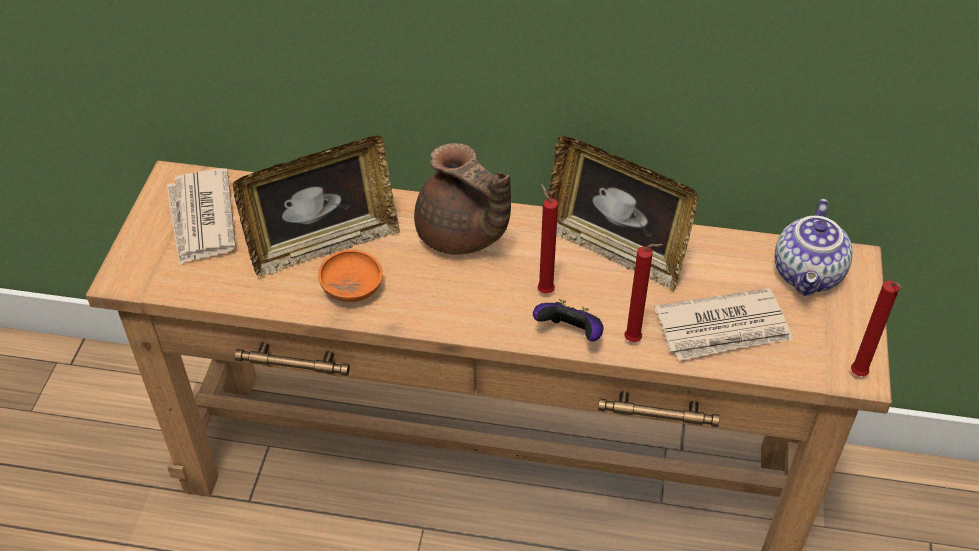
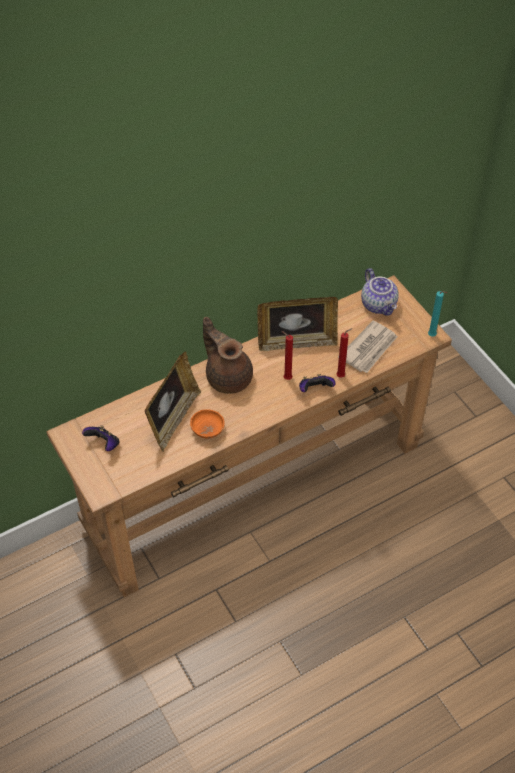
camera: 40 degrees left, 5 degrees up
newspaper [167,168,236,265] -> game controller [82,425,119,451]
brown teapot [414,143,511,255] -> brown teapot turned 135 degrees counterclockwise [203,317,253,394]
red candle [851,281,902,376] -> turquoise candle [428,291,447,337]

